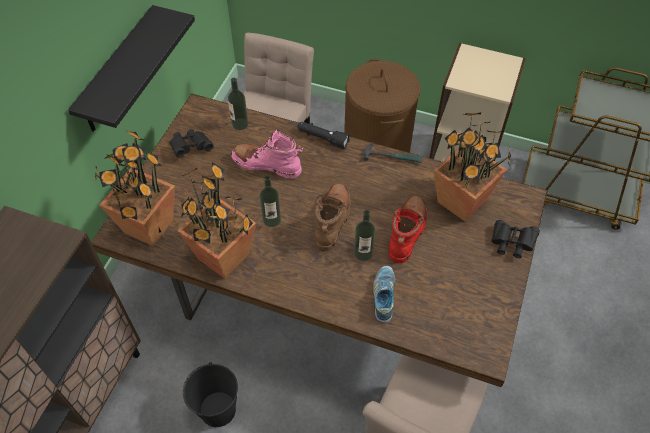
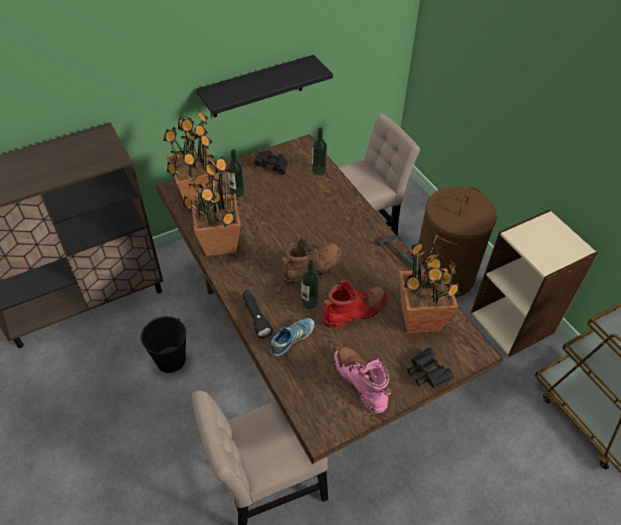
camera: 40 degrees right, 5 degrees down
pink boot [231,129,303,178] -> pink boot moved to [334,346,392,413]
bottle [260,175,281,227] -> bottle moved to [227,149,244,197]
black flashlight [298,122,350,149] -> black flashlight moved to [242,290,273,339]

